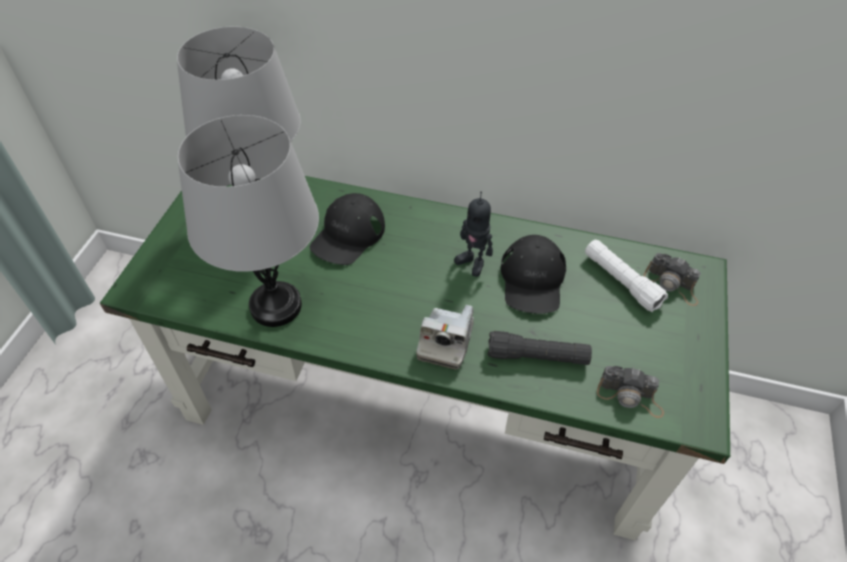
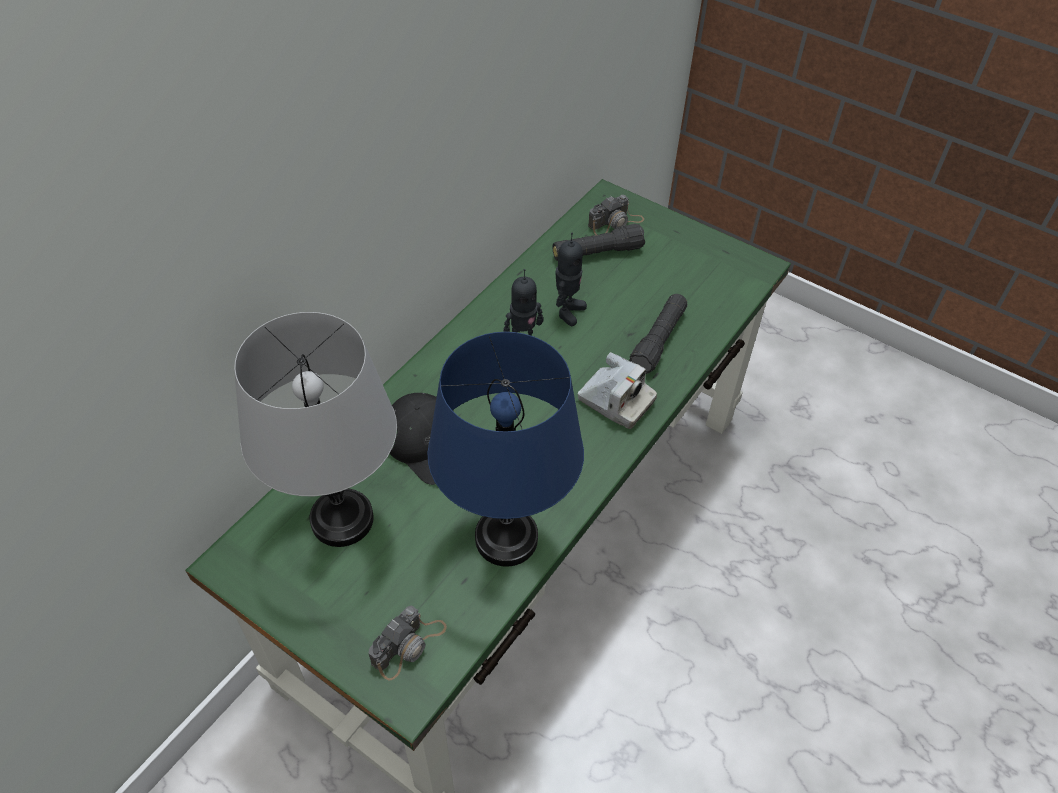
camera: 70 degrees left, 0 degrees up
grey table lamp [177,115,319,327] -> blue table lamp [428,332,584,567]
black cap [501,235,566,313] -> toy robot [556,233,587,326]
white flashlight [585,240,668,312] -> black flashlight [552,224,645,261]
camera [597,366,664,418] -> camera moved to [368,605,447,680]

